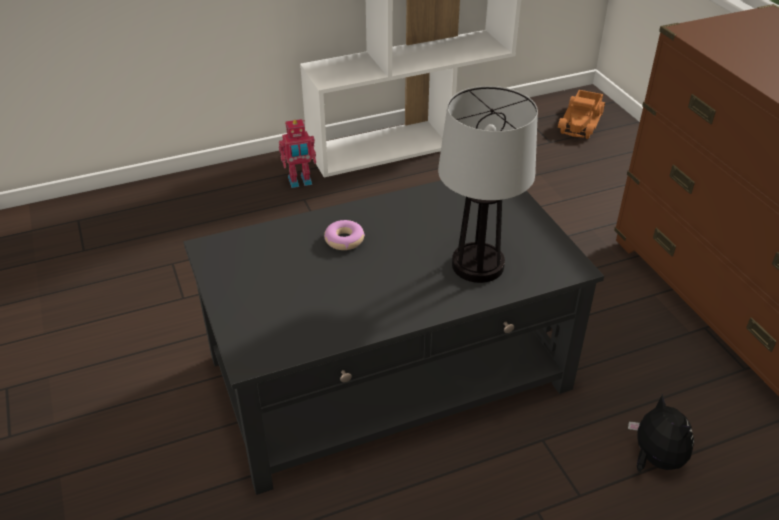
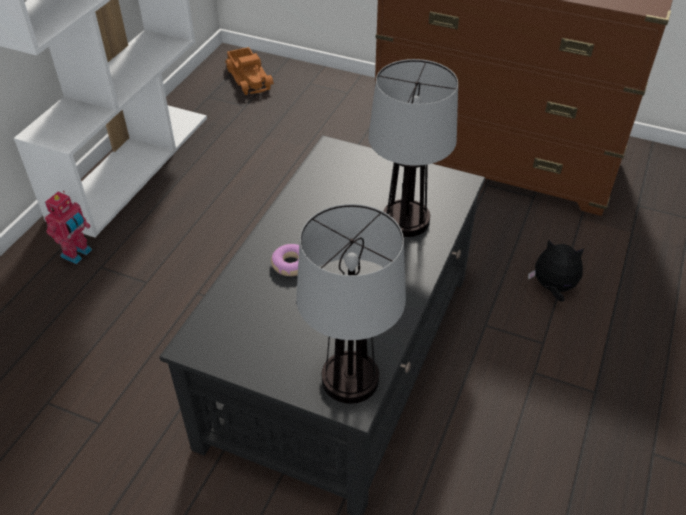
camera: 45 degrees left, 5 degrees up
none -> table lamp [296,204,406,404]

